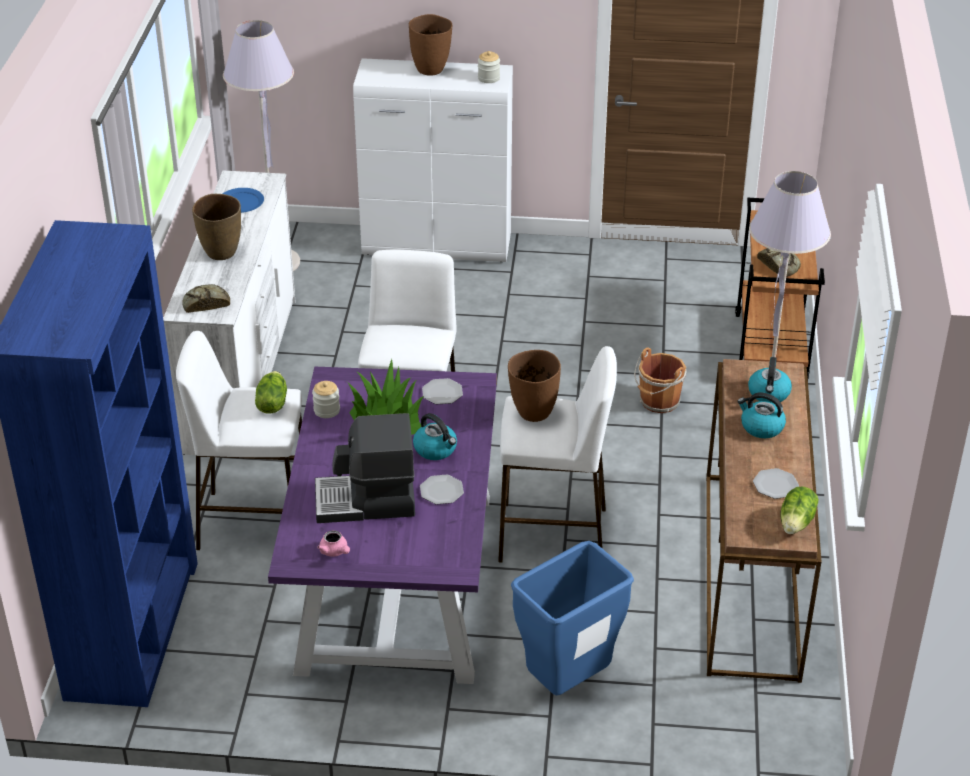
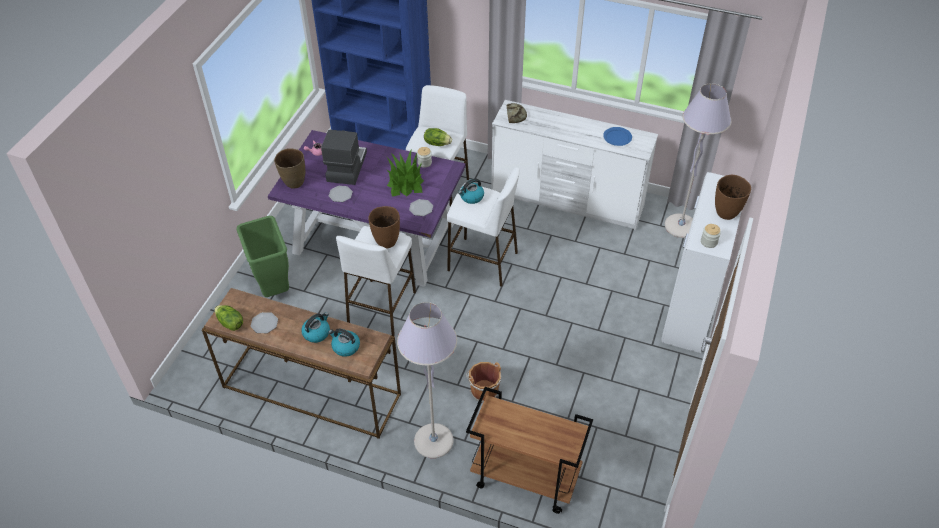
camera: 105 degrees right, 10 degrees up
brown vase [192,194,241,260] -> brown vase moved to [274,148,305,189]
kettle [413,413,457,460] -> kettle moved to [458,179,484,204]
blue trash can [511,541,634,696] -> green trash can [236,216,289,297]
bread [757,248,801,277] -> none

